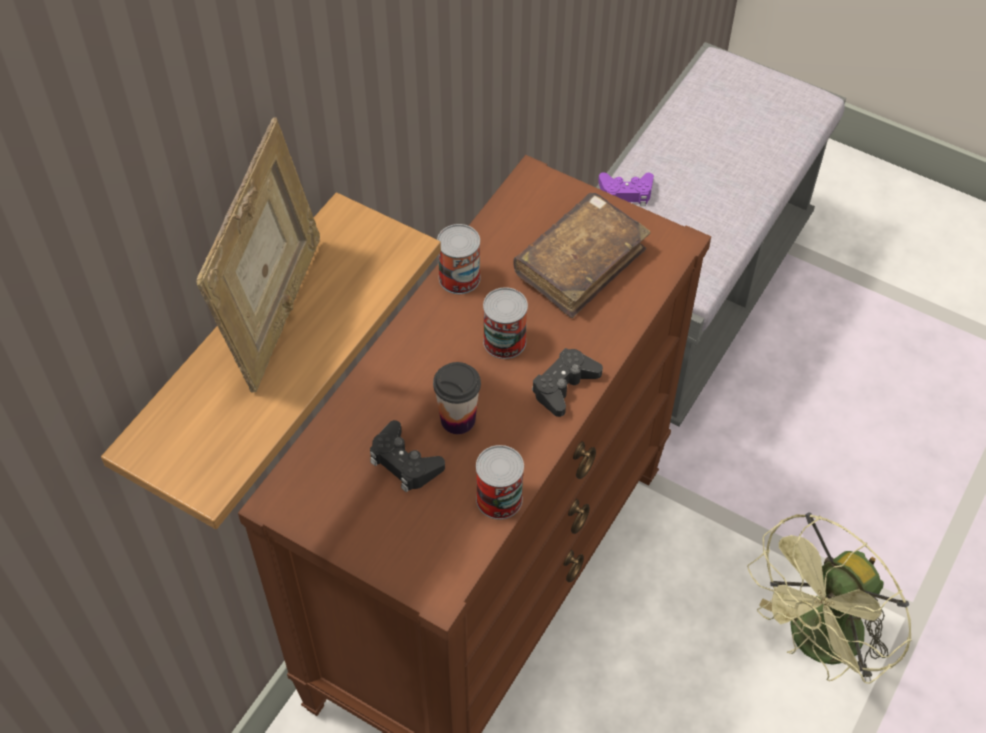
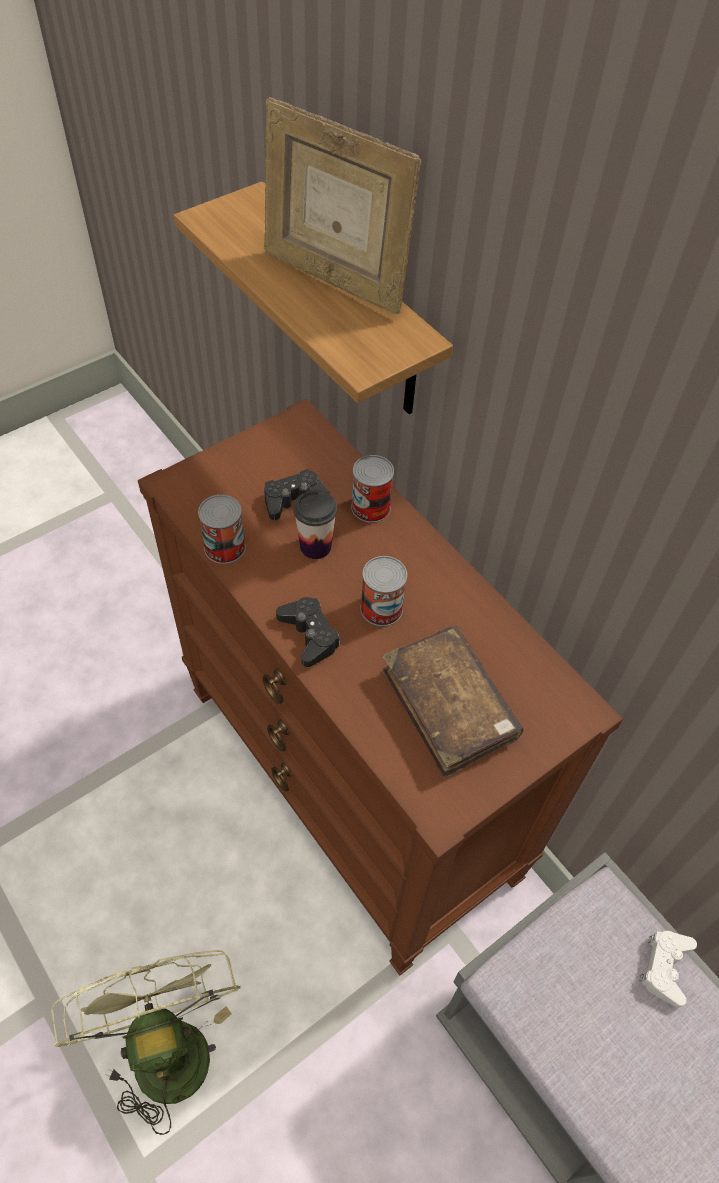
camera: 110 degrees right, 0 degrees up
can [437,224,480,294] -> can moved to [351,455,394,523]
purple game controller [598,172,654,206] -> white game controller [640,931,697,1008]

